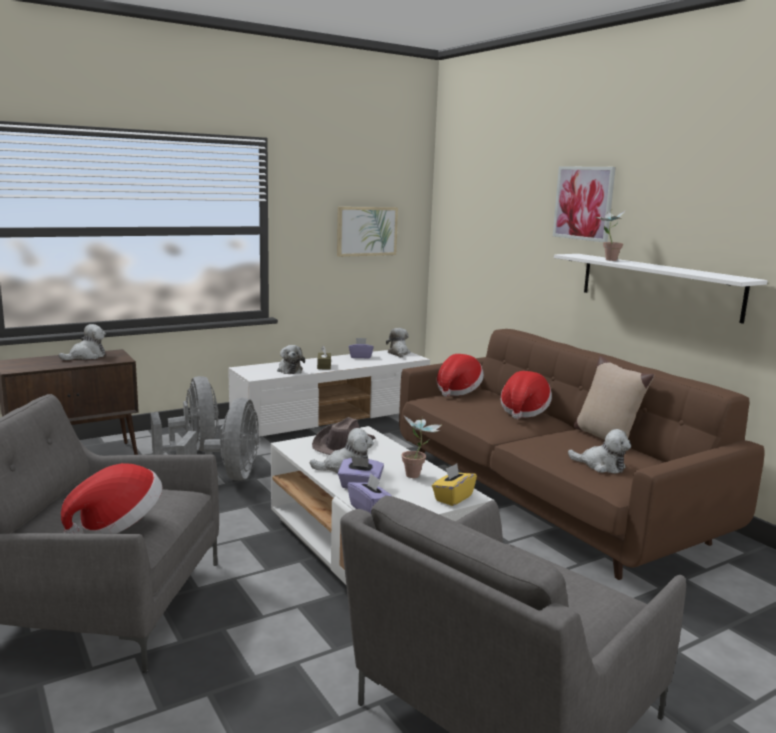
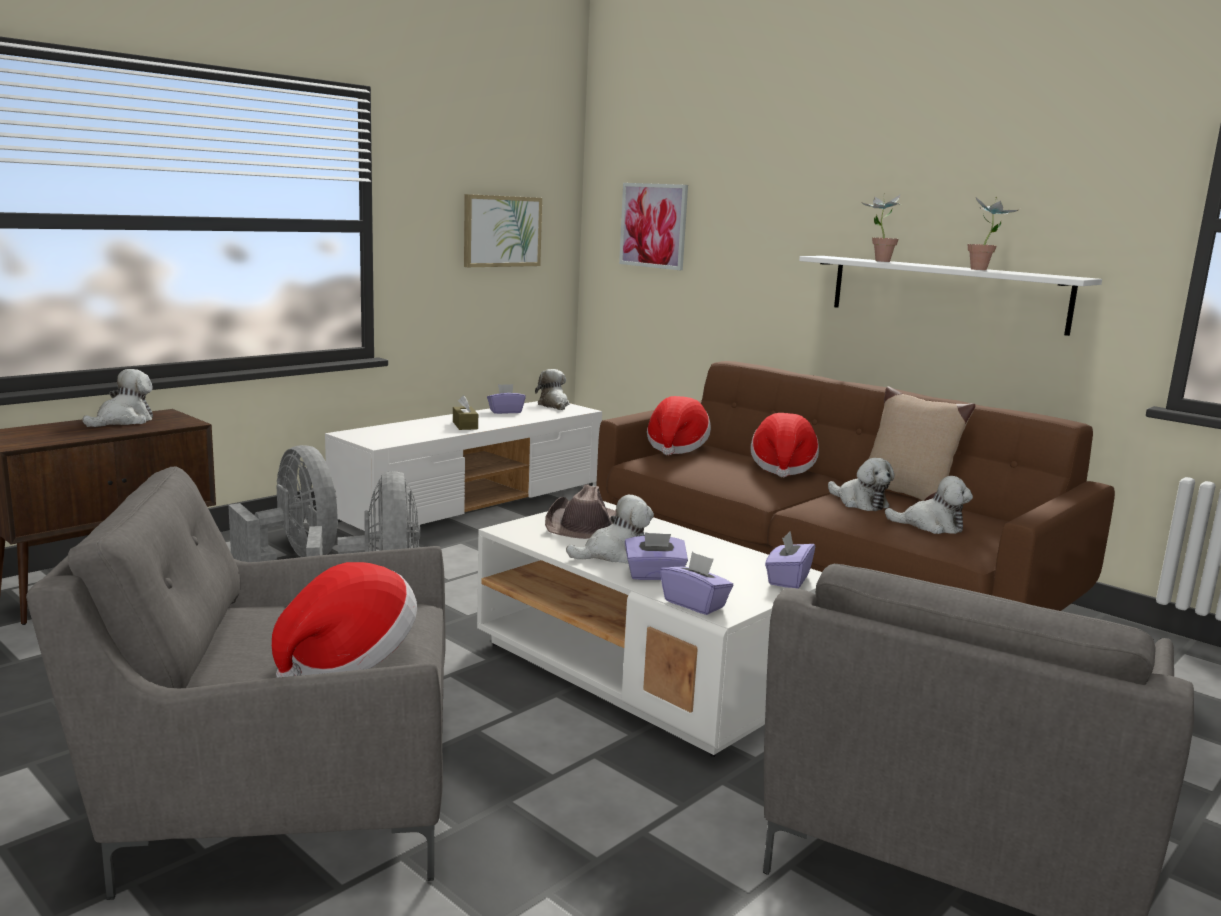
camera: 15 degrees left, 0 degrees up
plush toy [277,345,305,374] -> plush toy moved to [828,458,895,511]
potted plant [401,416,441,478] -> potted plant moved to [968,197,1020,270]
yellow tissue box [432,463,477,506] -> purple tissue box [765,531,815,589]
picture [553,166,616,242] -> picture moved to [619,183,688,270]

